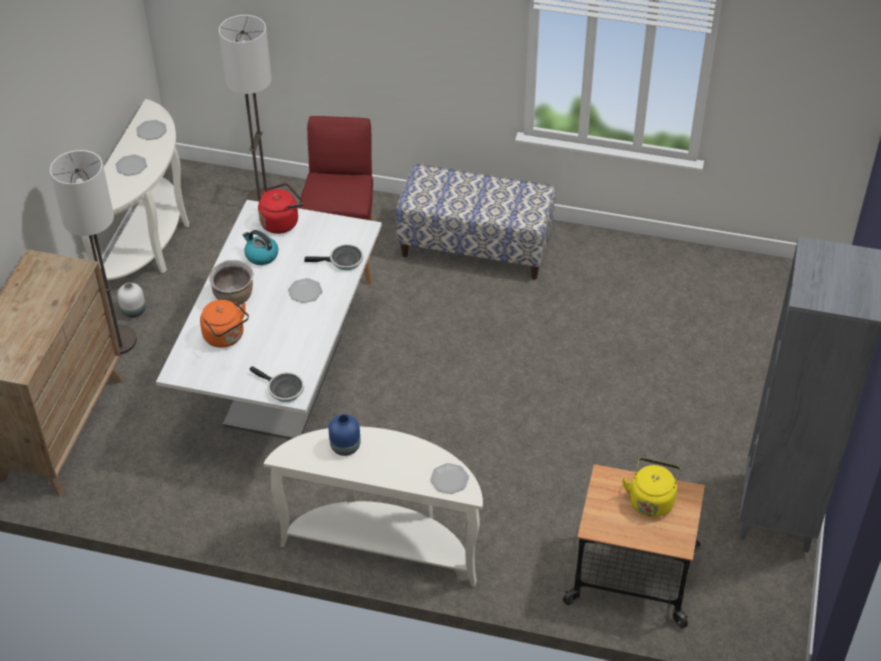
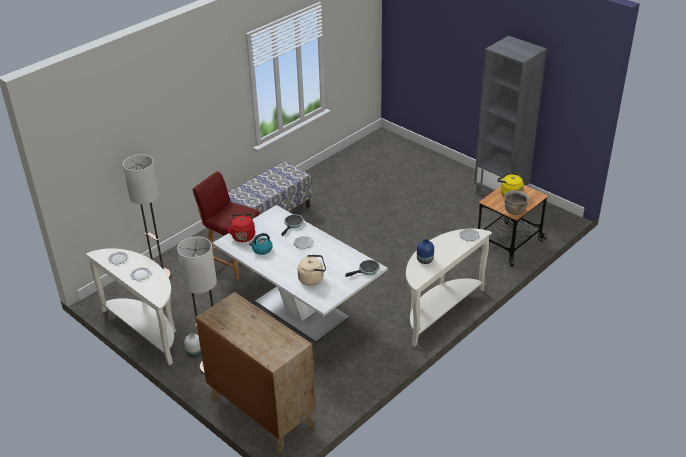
camera: 60 degrees left, 10 degrees down
orange kettle [200,300,249,348] -> beige kettle [298,255,326,286]
brown cooking pot [209,260,254,305] -> brown cooking pot moved to [505,190,529,215]

